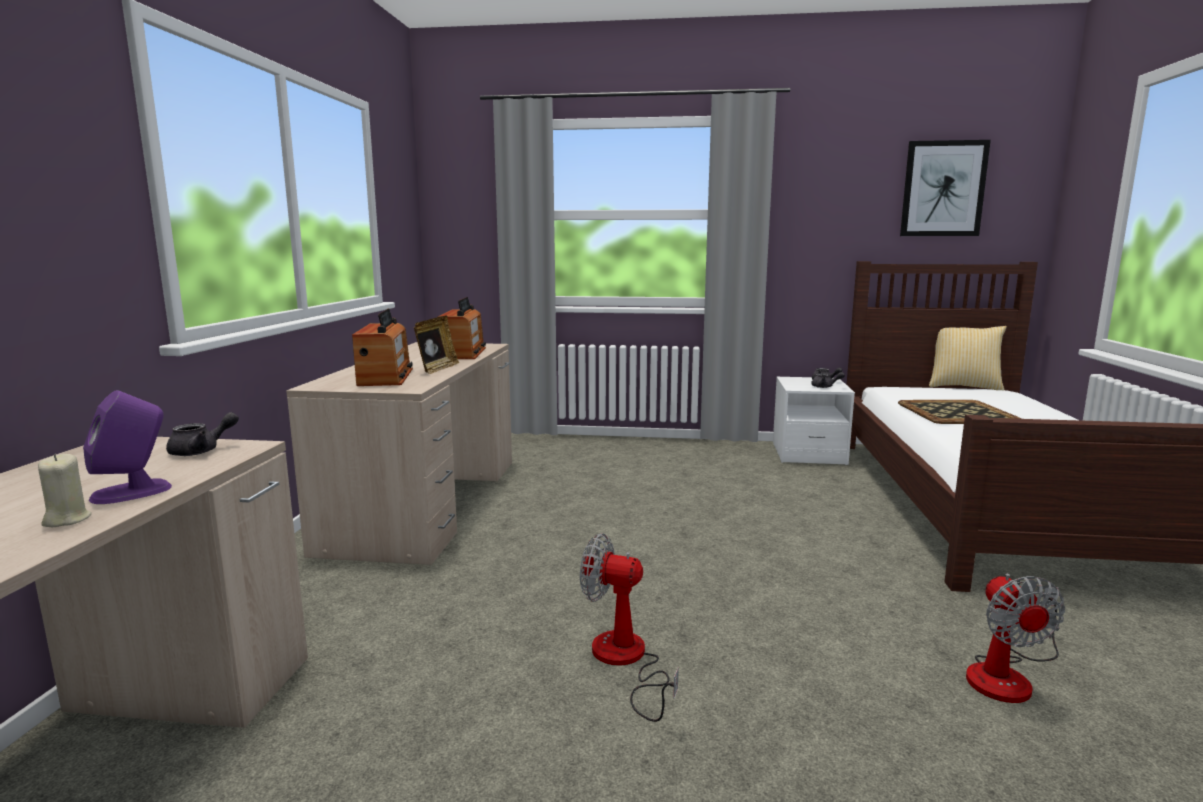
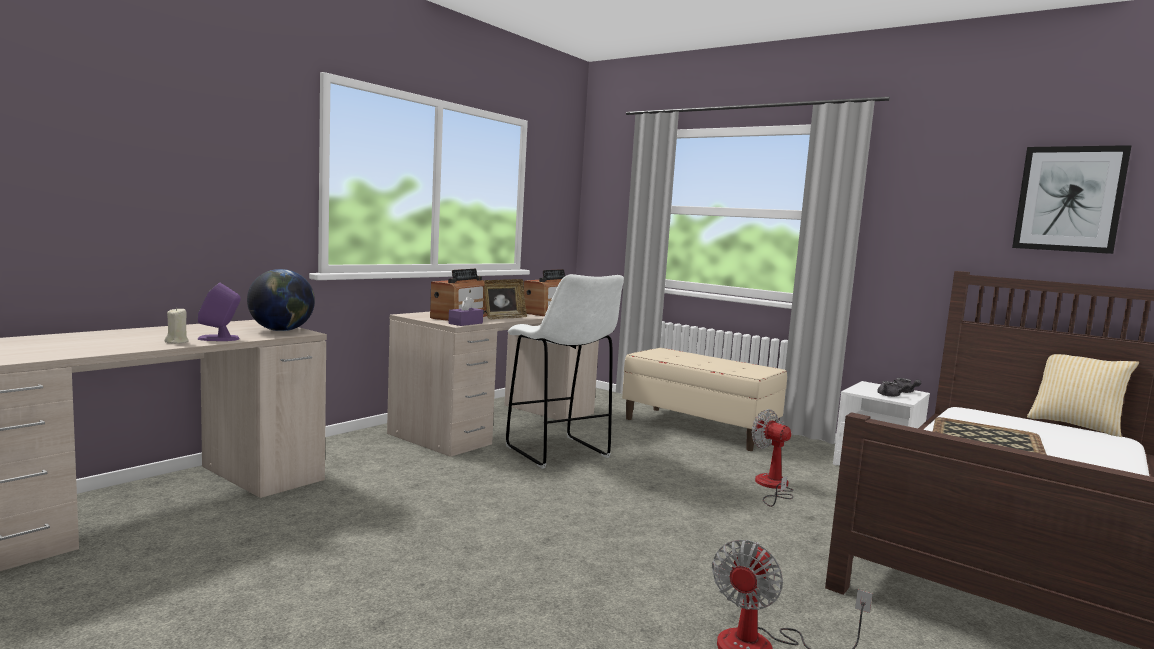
camera: 30 degrees right, 5 degrees down
grey teapot [166,412,239,456] -> globe [247,269,315,331]
fan [580,533,679,722] -> fan moved to [751,409,793,507]
none -> purple tissue box [448,297,483,326]
none -> white stool [506,274,624,469]
none -> beige bench [622,348,787,451]

